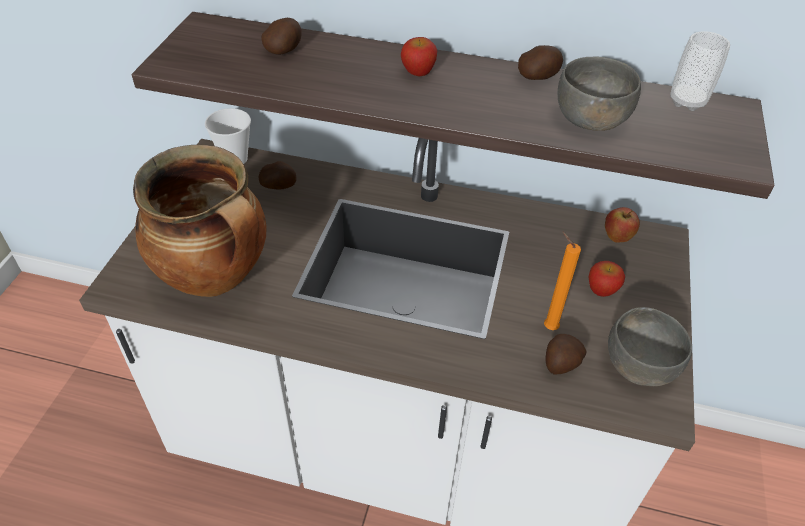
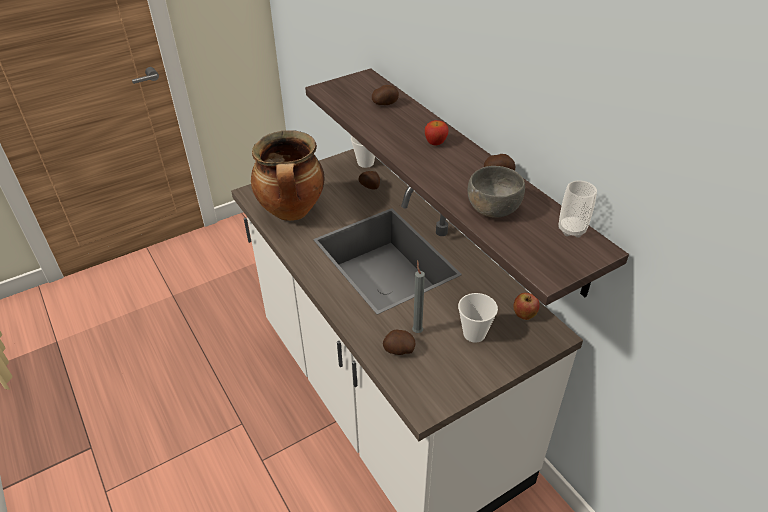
camera: 45 degrees right, 5 degrees down
orange candle [544,232,581,330] -> grey candle [412,260,425,333]
apple [589,261,625,297] -> cup [458,293,498,343]
grey bowl [608,307,692,386] -> none

